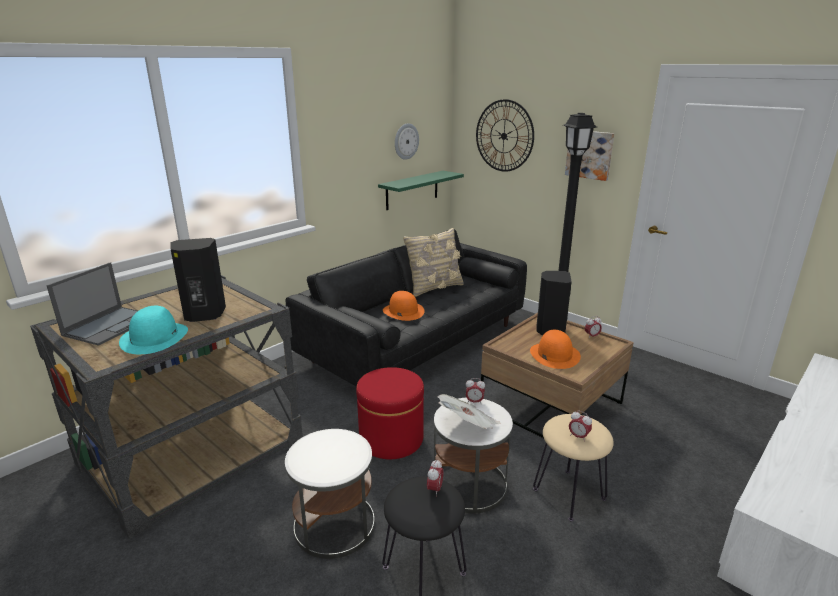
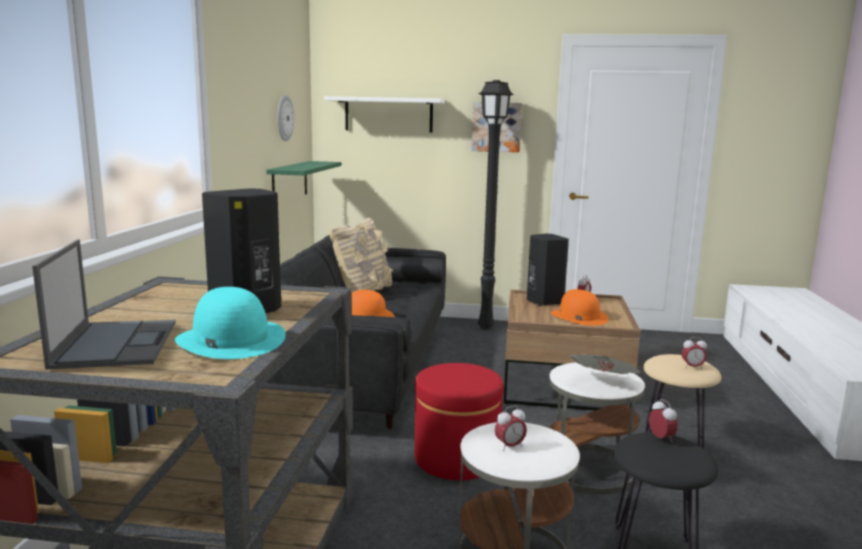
camera: 35 degrees left, 10 degrees down
alarm clock [466,378,485,403] -> alarm clock moved to [495,406,527,451]
wall clock [476,99,534,172] -> white shelf [324,96,445,133]

